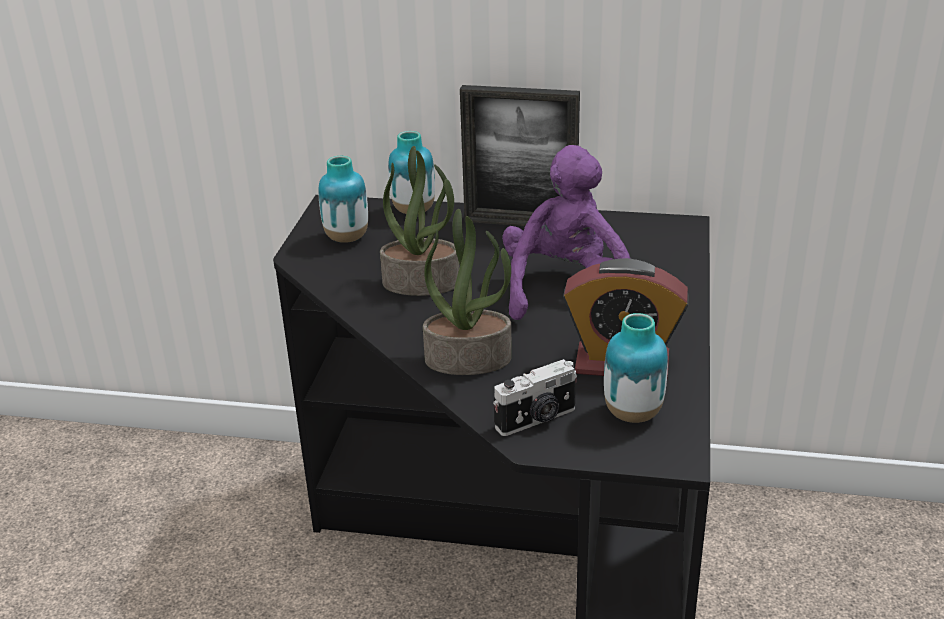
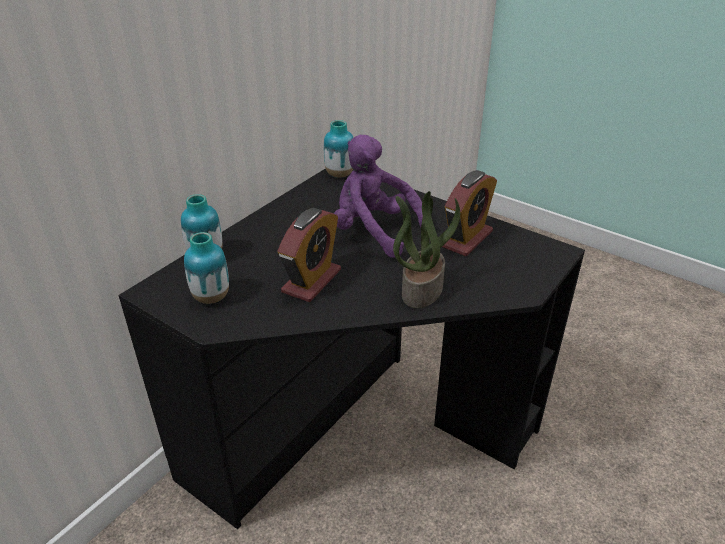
camera: 65 degrees left, 5 degrees up
potted plant [380,146,459,296] -> alarm clock [278,208,341,302]
picture frame [460,85,580,226] -> none
camera [493,359,577,436] -> none
vase [604,313,668,423] -> vase moved to [324,120,353,178]

